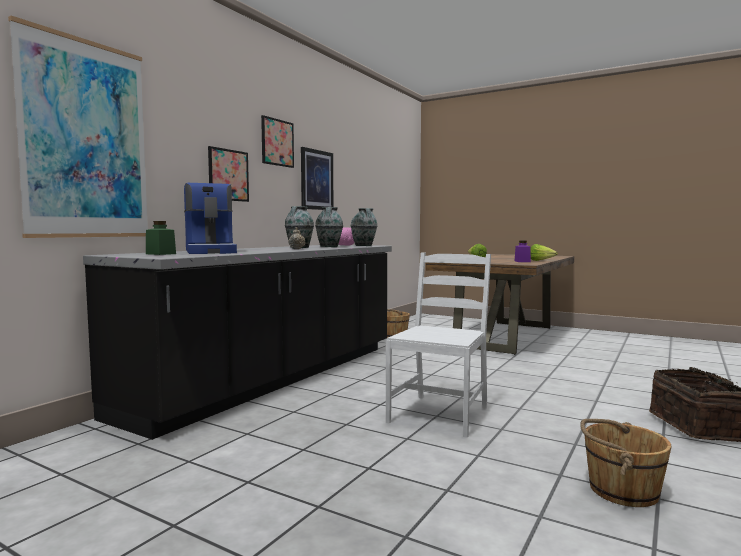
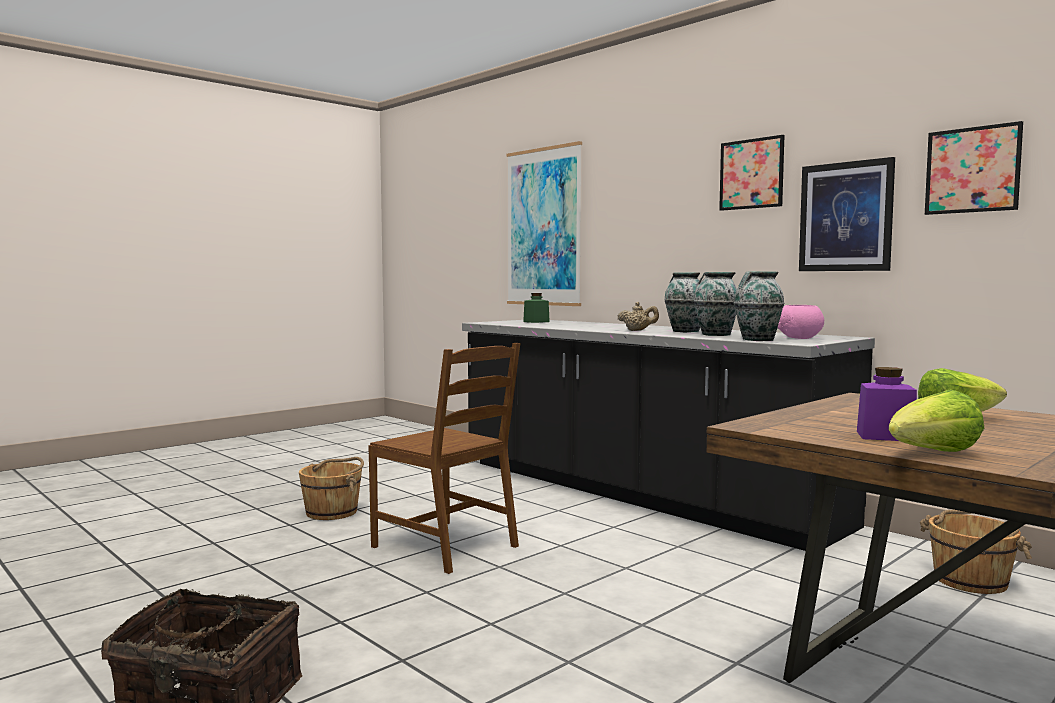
camera: 105 degrees right, 0 degrees up
coffee machine [184,183,237,254] -> none
picture [208,146,249,202] -> picture moved to [925,121,1023,215]
white chair [386,252,491,438] -> brown chair [368,343,520,574]
brown bucket [580,419,671,507] -> brown bucket moved to [299,457,364,520]

